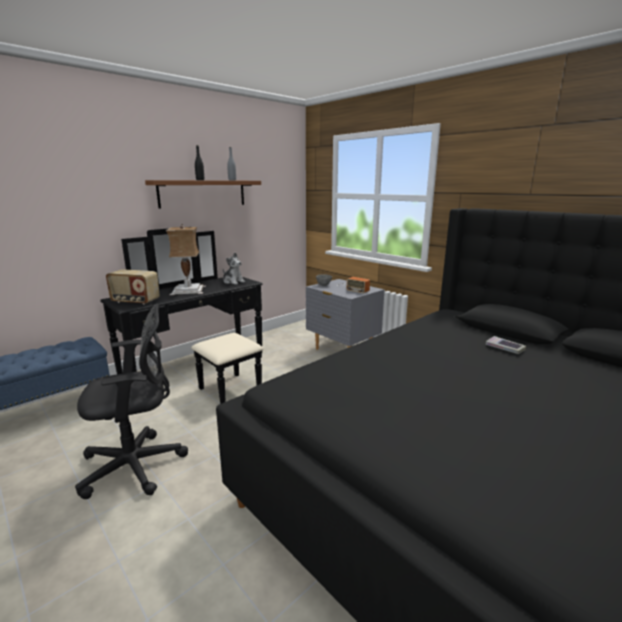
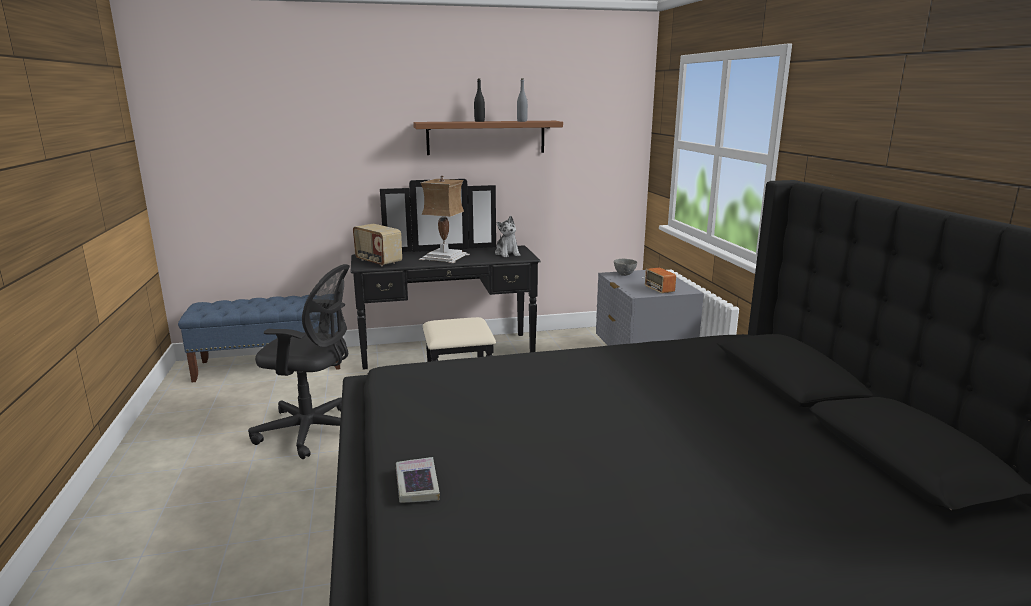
camera: 30 degrees right, 0 degrees up
book [485,336,526,354] -> book moved to [396,457,440,503]

